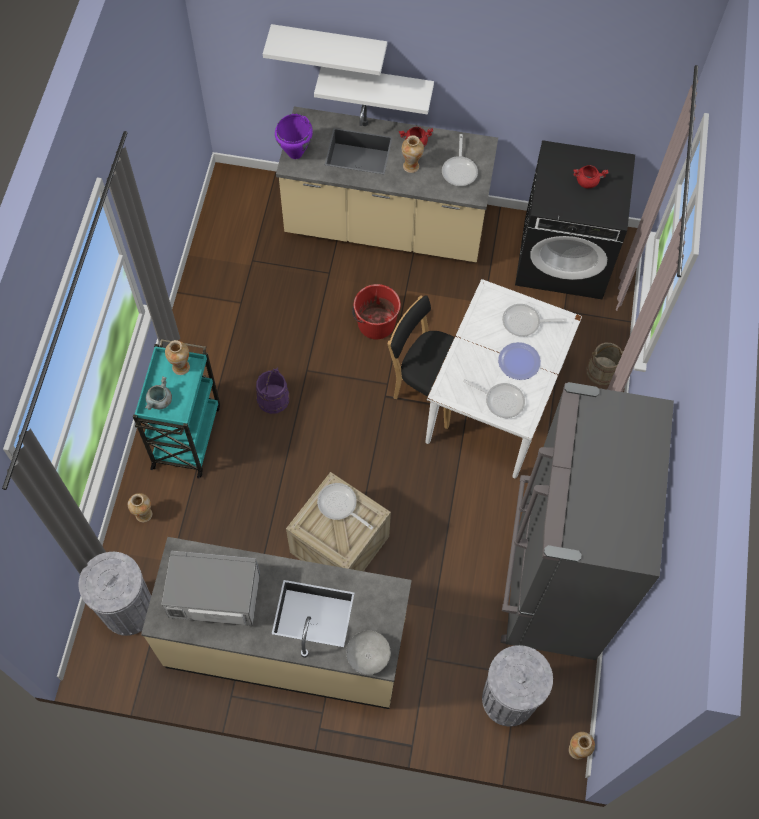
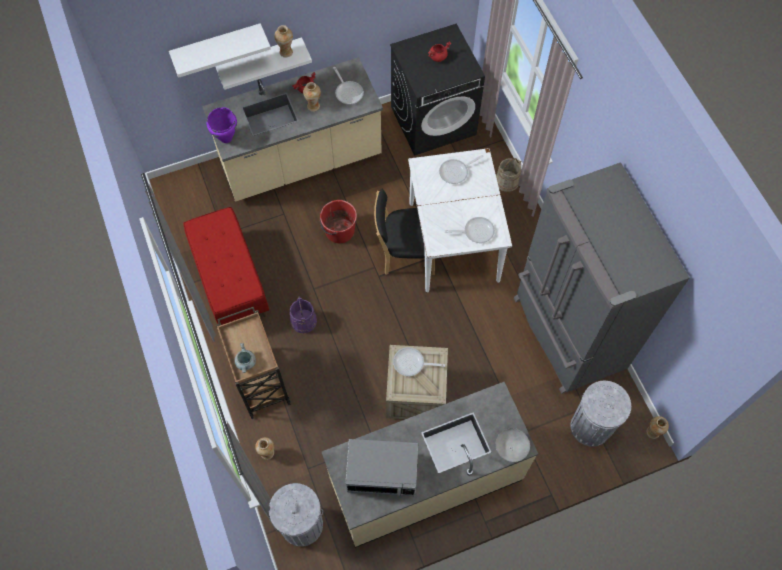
camera: 30 degrees left, 0 degrees up
turquoise cart [133,339,220,478] -> brown cart [216,307,291,419]
microwave [161,551,260,626] -> microwave turned 150 degrees counterclockwise [345,439,418,496]
vase [165,340,190,375] -> vase moved to [275,25,293,58]
plate [498,342,541,380] -> none
none -> red bench [183,207,269,325]

